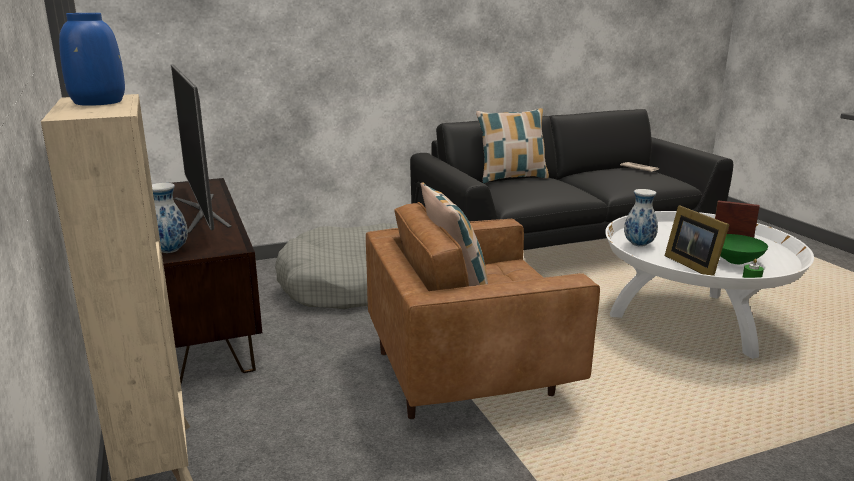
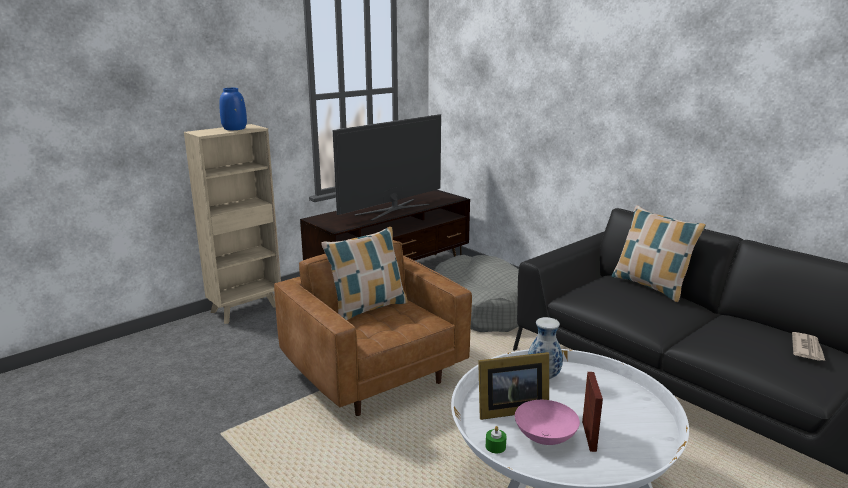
camera: 70 degrees right, 0 degrees up
vase [152,183,188,253] -> none
picture frame [665,205,730,276] -> picture frame turned 150 degrees counterclockwise [478,352,549,420]
green bowl [720,234,768,264] -> pink bowl [515,400,580,445]

